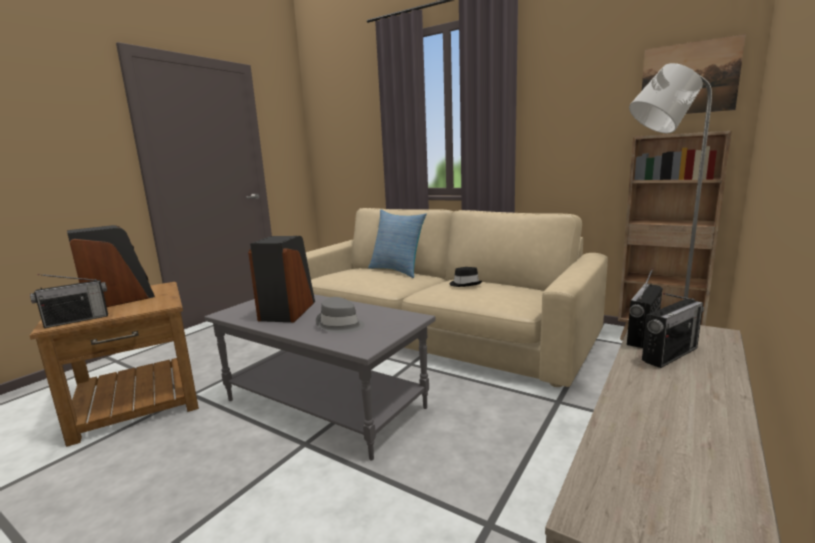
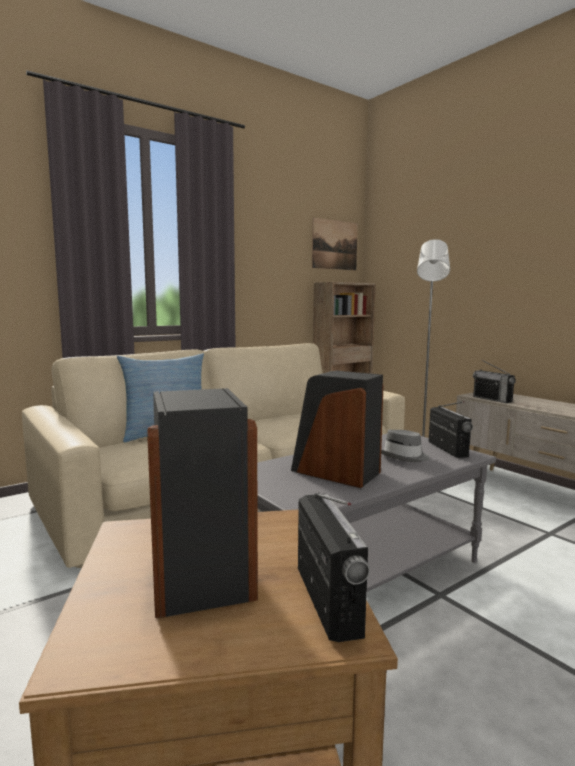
camera: 70 degrees left, 5 degrees down
black hat [450,267,482,287] -> none
radio [642,293,704,368] -> radio moved to [429,401,473,458]

